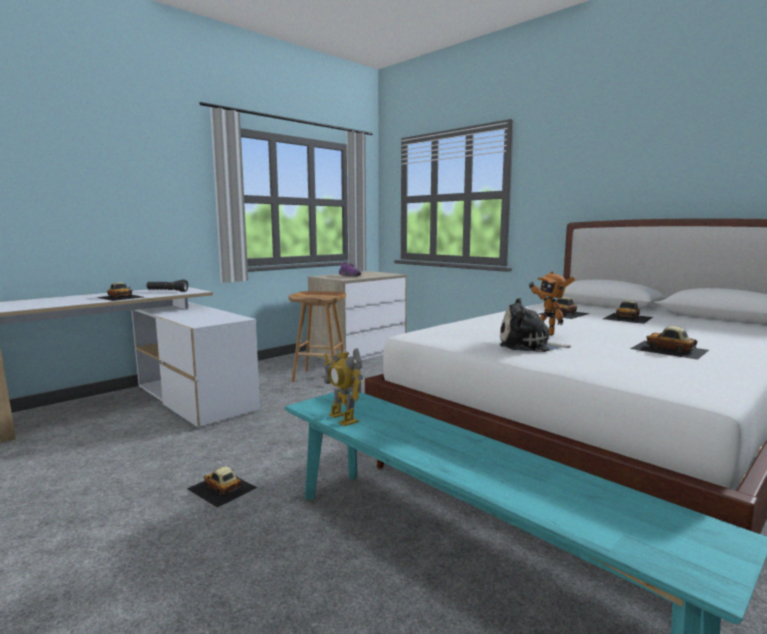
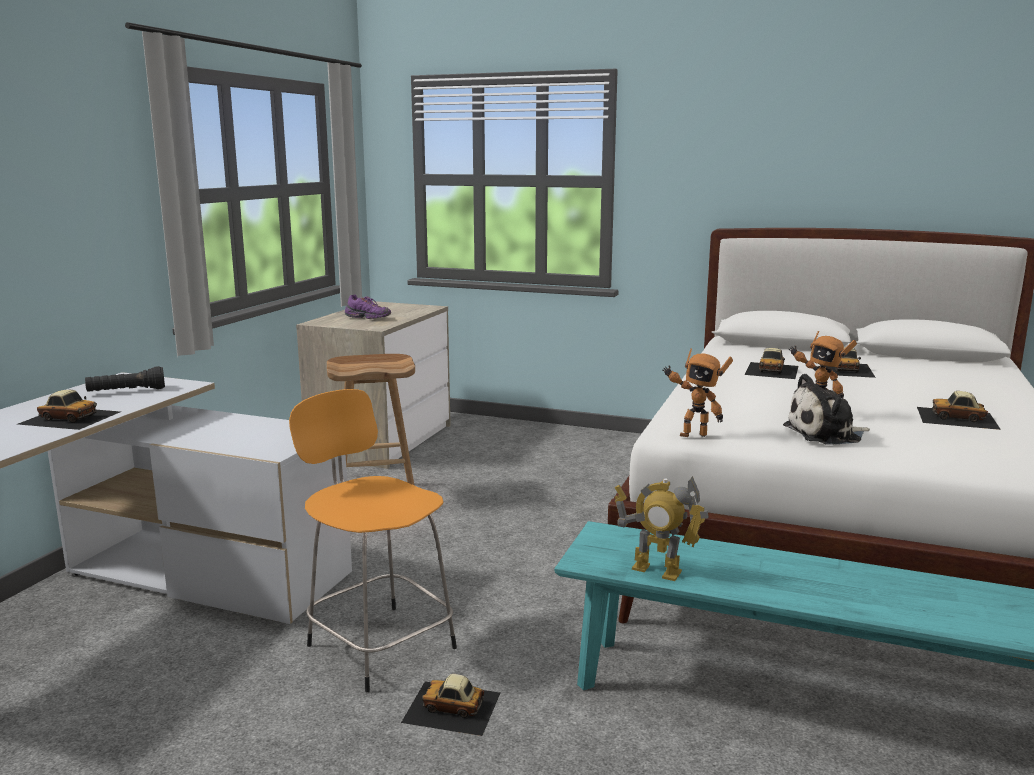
camera: 25 degrees left, 5 degrees up
none -> orange stool [289,389,457,692]
none -> toy robot [662,348,733,437]

